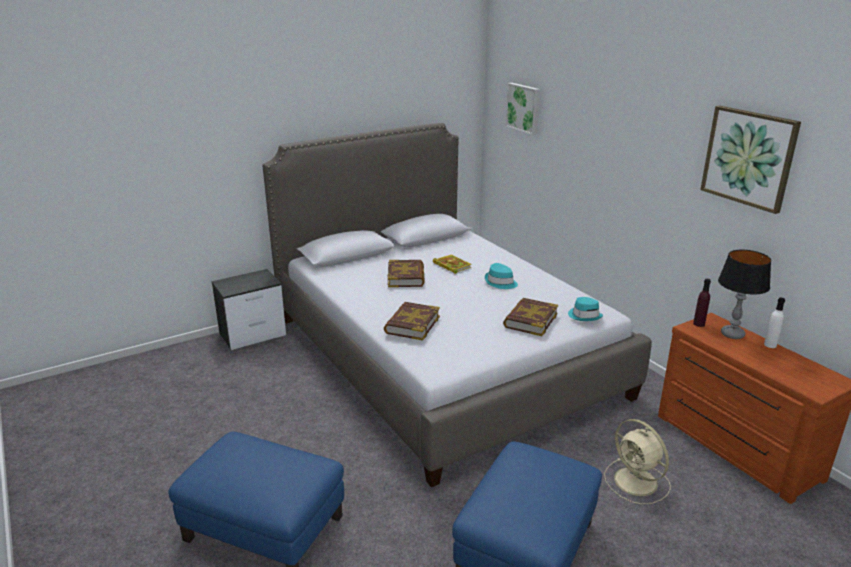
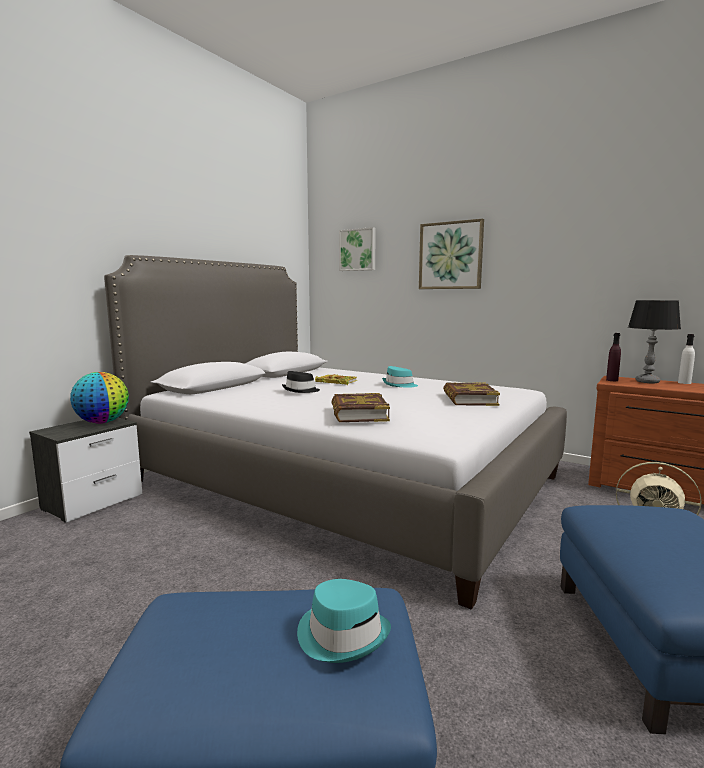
camera: 25 degrees left, 15 degrees down
book [388,260,425,287] -> black hat [282,371,320,393]
turquoise hat [568,297,603,321] -> turquoise hat moved to [297,579,391,663]
picture [700,106,801,214] -> picture moved to [419,219,484,289]
none -> globe [70,372,129,424]

